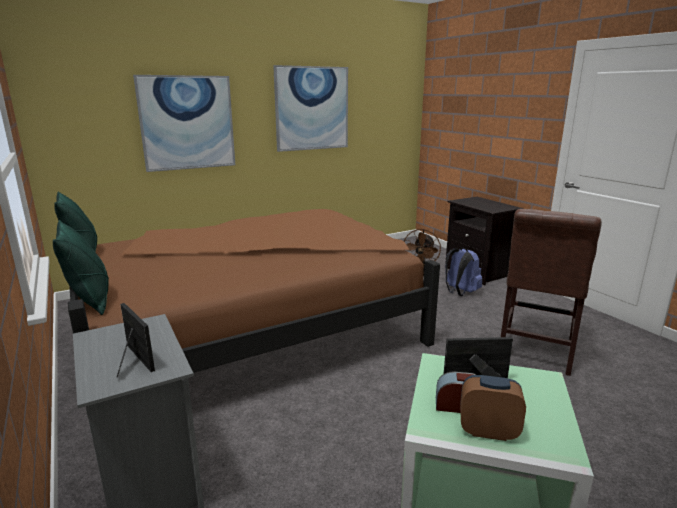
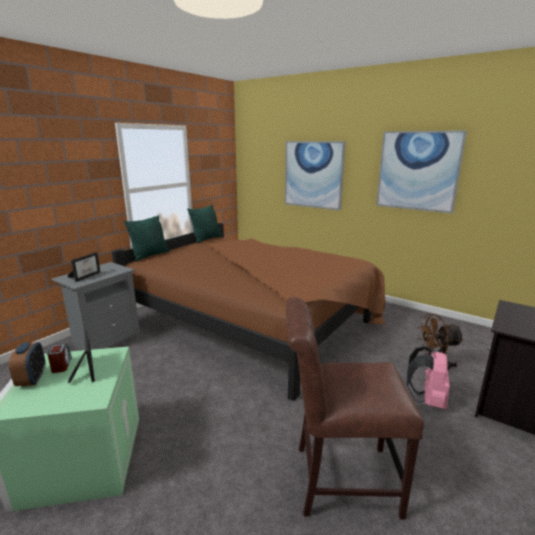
camera: 65 degrees right, 0 degrees up
blue backpack [446,247,482,296] -> pink backpack [406,346,450,409]

